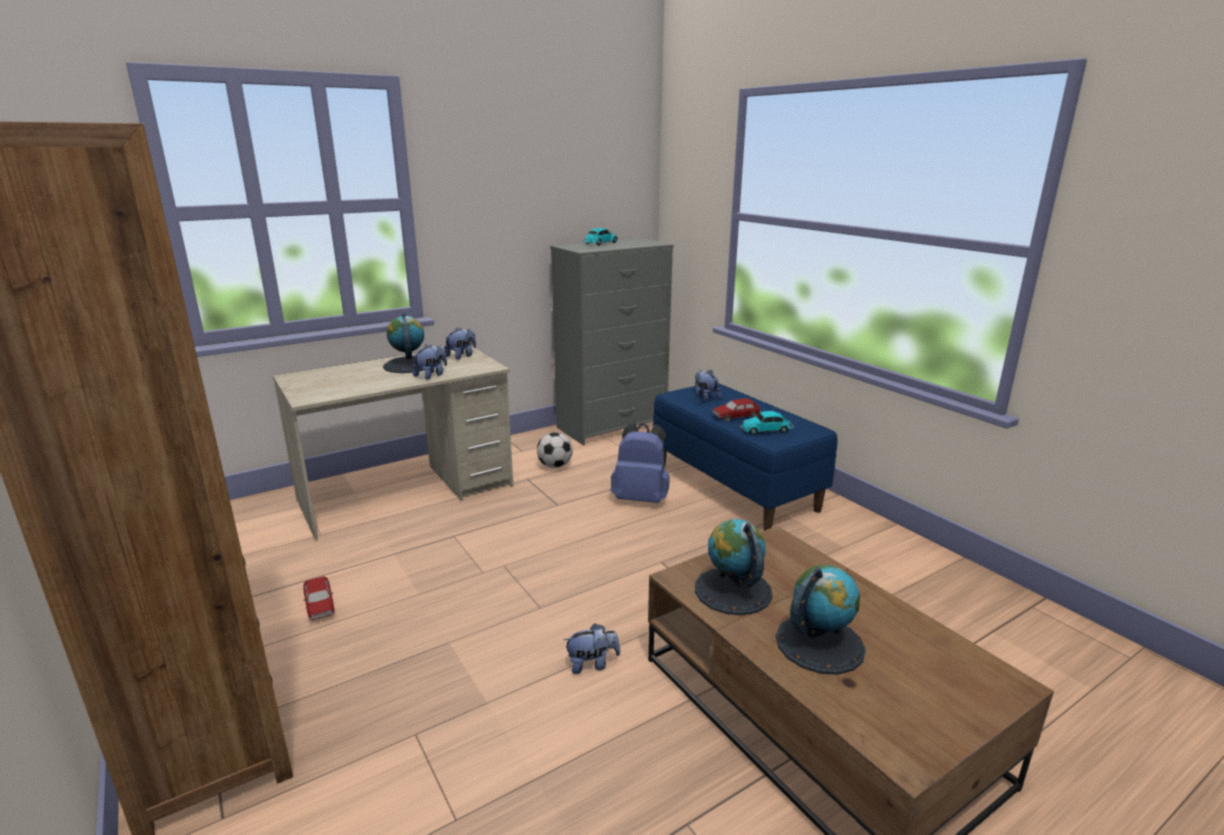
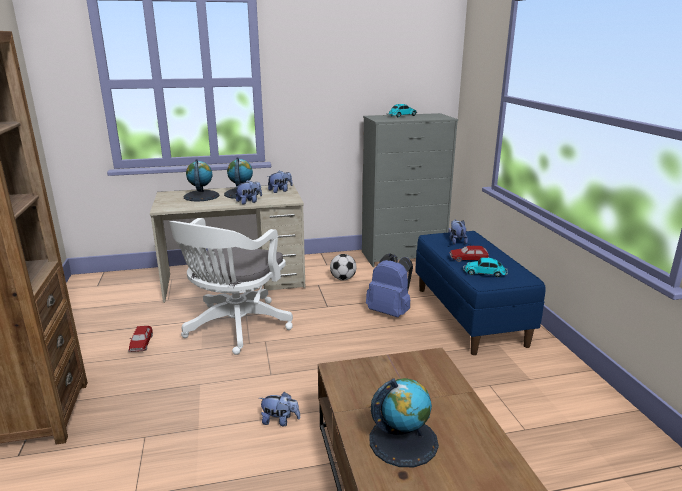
camera: 20 degrees right, 0 degrees up
globe [695,519,772,615] -> globe moved to [184,159,219,201]
none -> white office chair [169,218,293,355]

